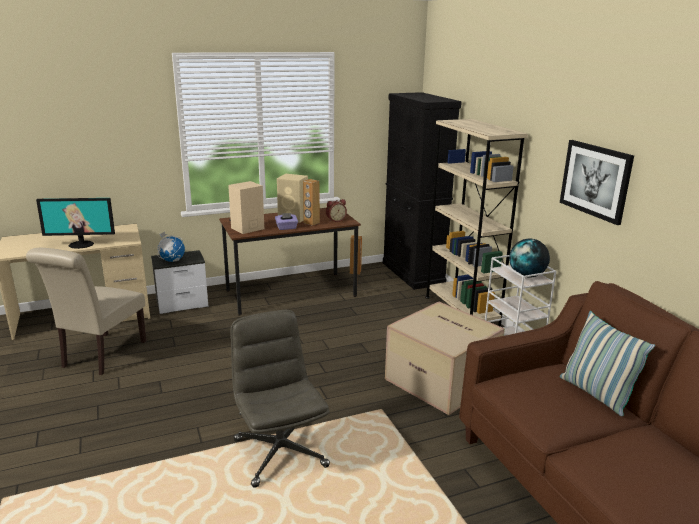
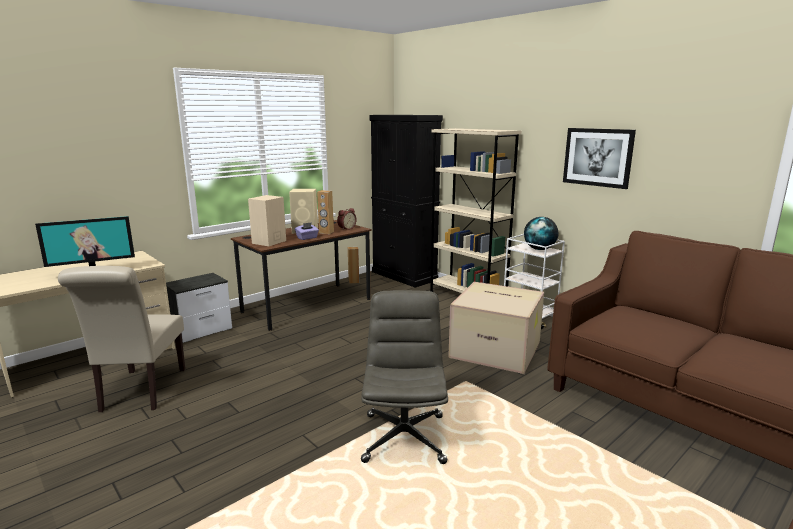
camera: 20 degrees left, 5 degrees down
globe [157,232,185,262] -> none
grey office chair [230,310,330,488] -> grey office chair turned 45 degrees clockwise [361,290,448,464]
pillow [560,311,655,416] -> none

